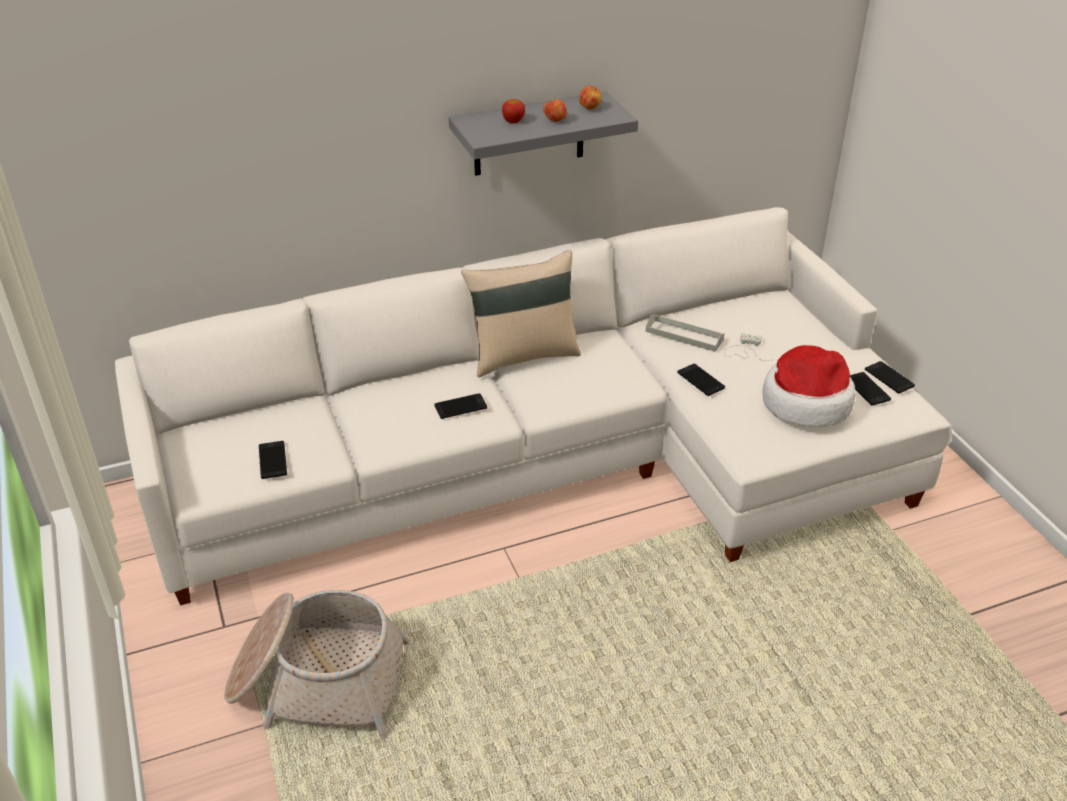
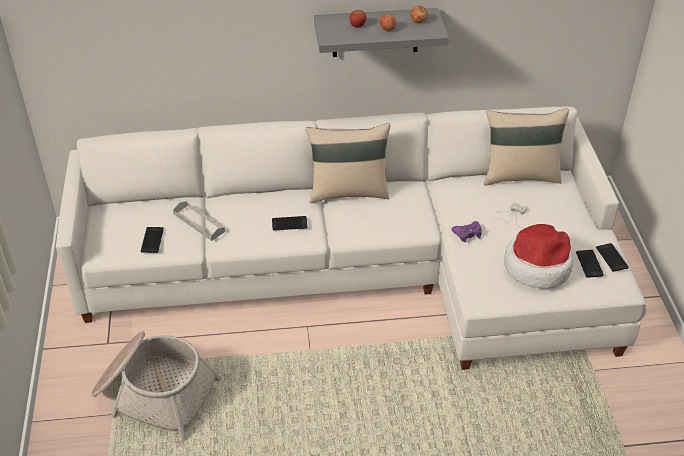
camera: 15 degrees right, 5 degrees up
grey tray [646,314,725,352] -> grey tray moved to [173,201,225,241]
phone [677,364,725,396] -> purple game controller [452,221,482,242]
none -> beige pillow [484,108,569,186]

